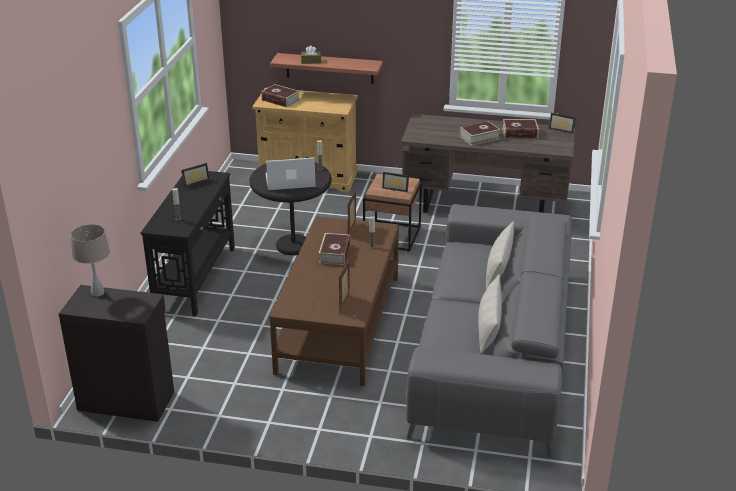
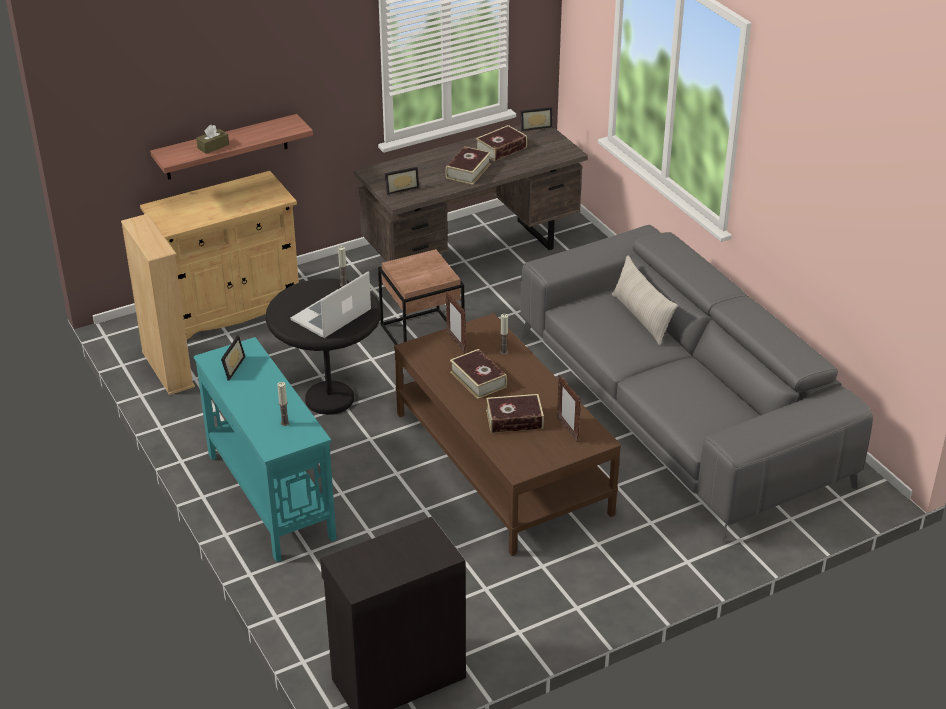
camera: 40 degrees left, 5 degrees up
beige table lamp [71,224,110,297] -> none
black console table [141,171,235,316] -> turquoise console table [194,337,337,562]
book [261,84,300,108] -> book moved to [486,394,544,433]
picture frame [382,172,409,192] -> picture frame moved to [385,167,419,195]
beige pillow [478,274,502,354] -> none
none -> beige bookcase [121,214,195,395]

